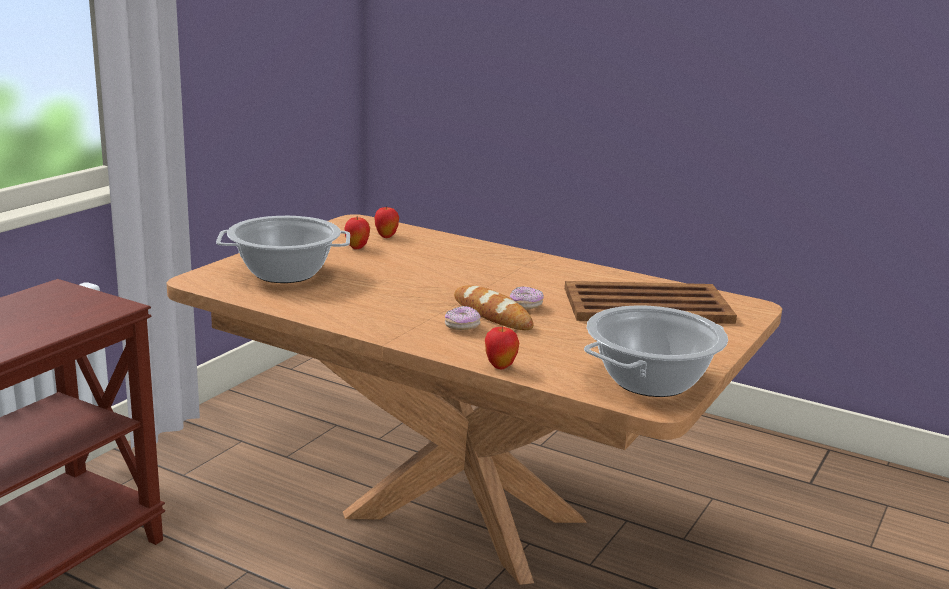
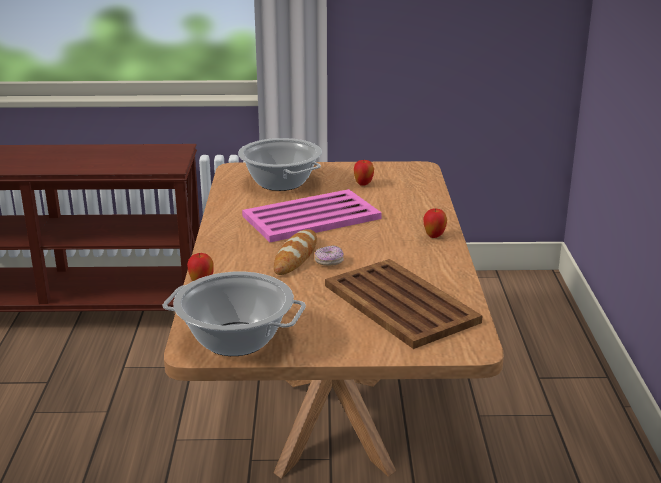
camera: 60 degrees right, 5 degrees up
apple [374,207,399,238] -> apple moved to [423,208,447,238]
donut [445,306,481,330] -> none
none -> pink tray [242,189,382,242]

